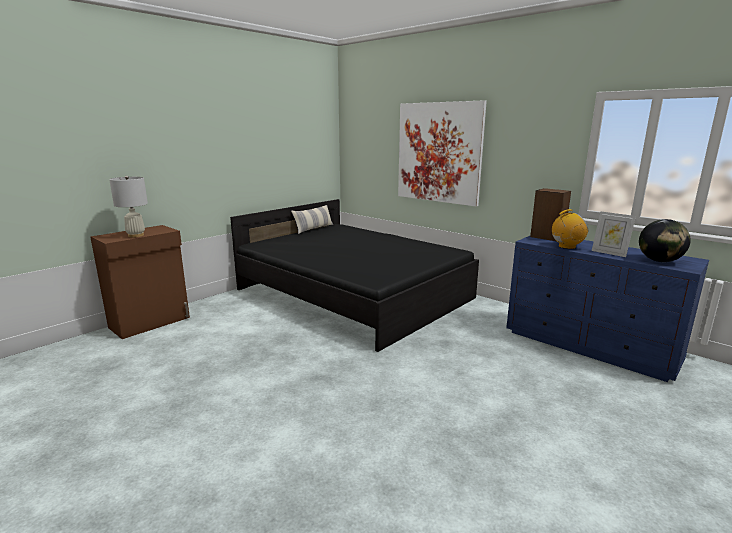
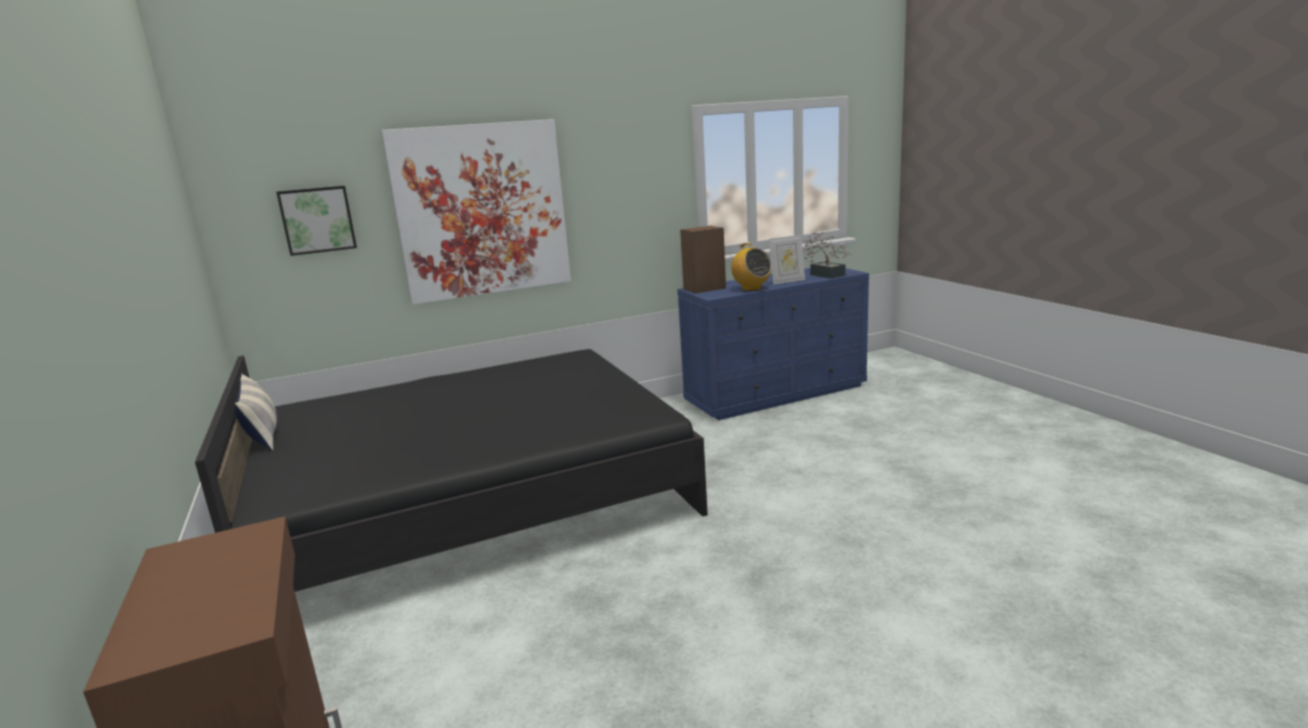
camera: 65 degrees left, 0 degrees up
white table lamp [109,176,148,237] -> none
radio [552,209,588,249] -> radio turned 135 degrees clockwise [730,243,771,291]
globe [639,219,691,262] -> potted plant [803,231,852,279]
none -> picture [276,186,357,256]

